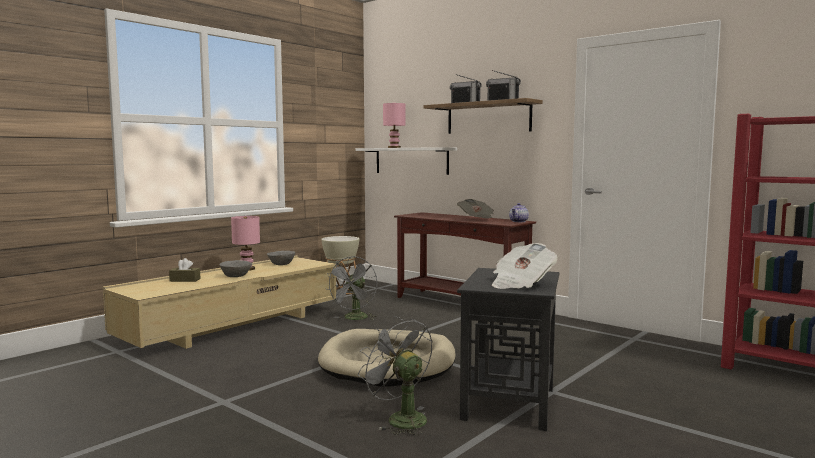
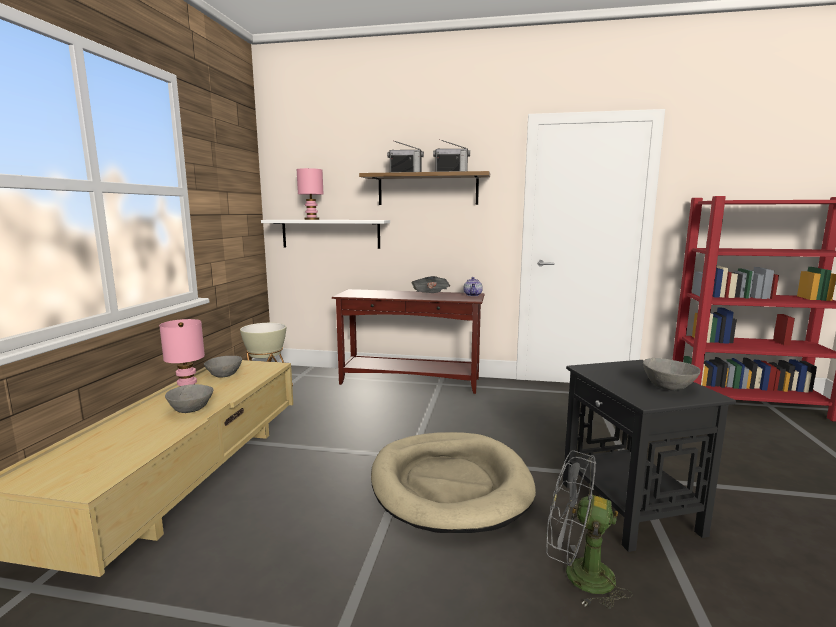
camera: 30 degrees left, 5 degrees up
brown tissue box [169,258,201,282] -> none
grey fan [327,256,377,320] -> none
newspaper [492,243,558,289] -> grey bowl [643,358,701,391]

